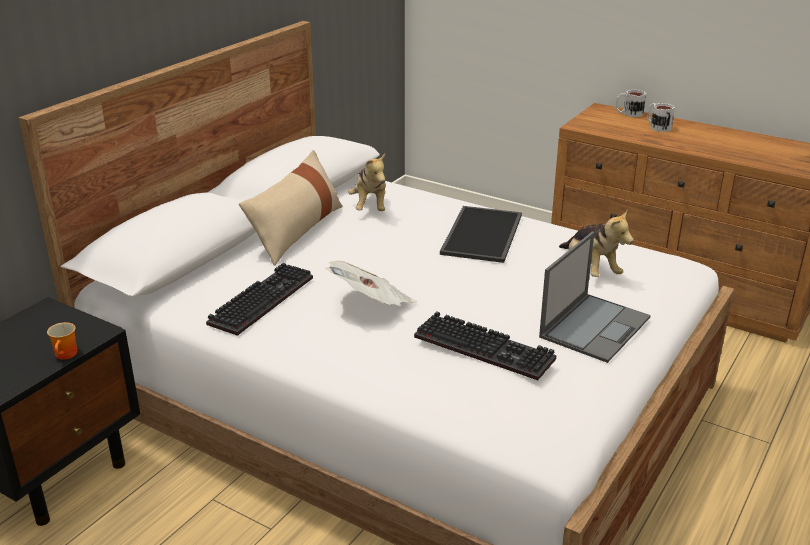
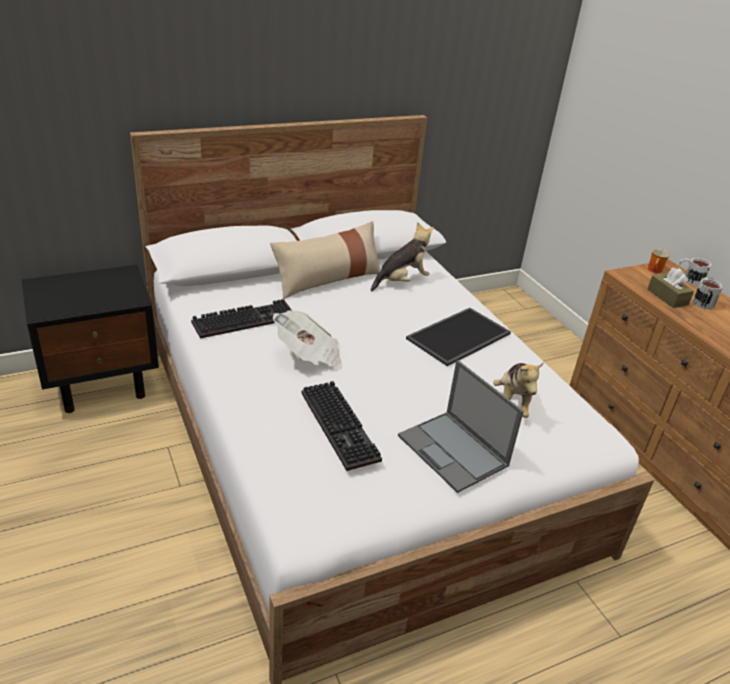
camera: 30 degrees right, 5 degrees up
mug [47,322,77,359] -> mug moved to [648,249,670,273]
plush toy [348,153,386,211] -> plush toy turned 150 degrees counterclockwise [371,222,434,291]
laptop [539,232,651,363] -> laptop turned 75 degrees clockwise [398,360,524,493]
none -> brown tissue box [648,268,694,308]

